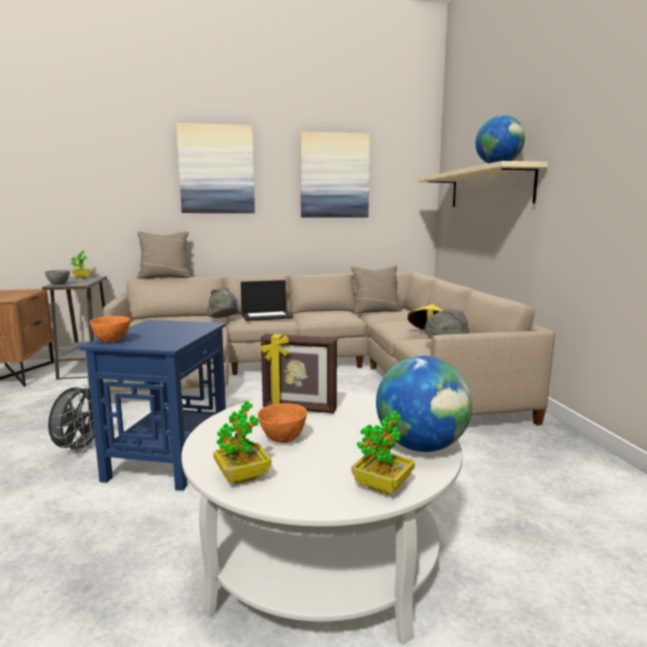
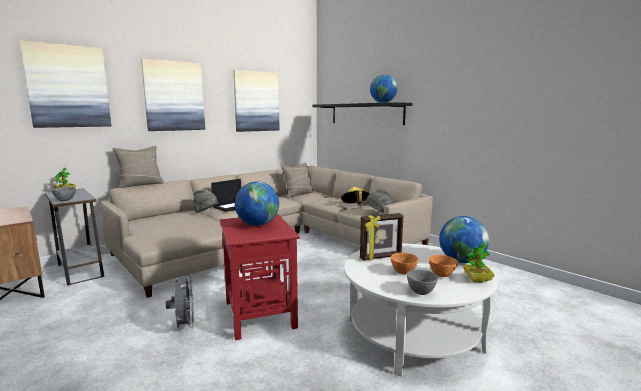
camera: 30 degrees left, 0 degrees up
blue side table [79,320,226,491] -> red side table [219,214,300,340]
orange bowl [90,316,130,343] -> orange bowl moved to [429,255,458,277]
potted plant [213,401,272,484] -> grey bowl [407,270,438,295]
beige shelf [418,161,548,207] -> black shelf [312,102,413,125]
none -> picture [19,40,111,128]
none -> globe [235,182,279,226]

